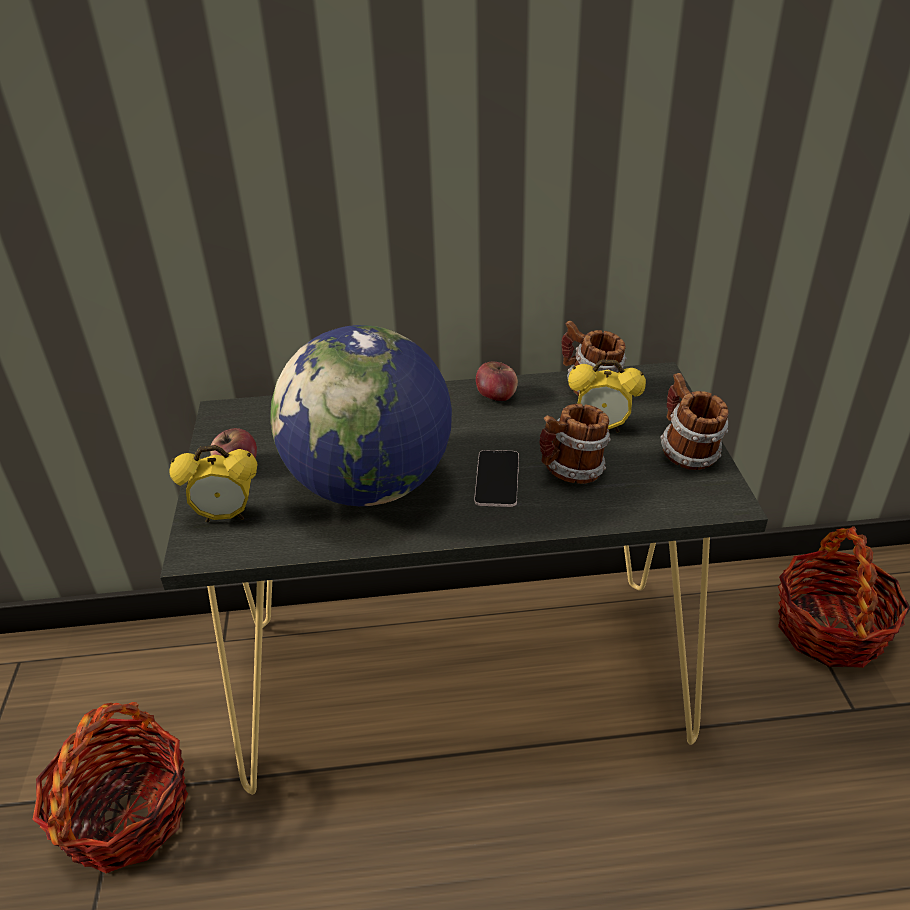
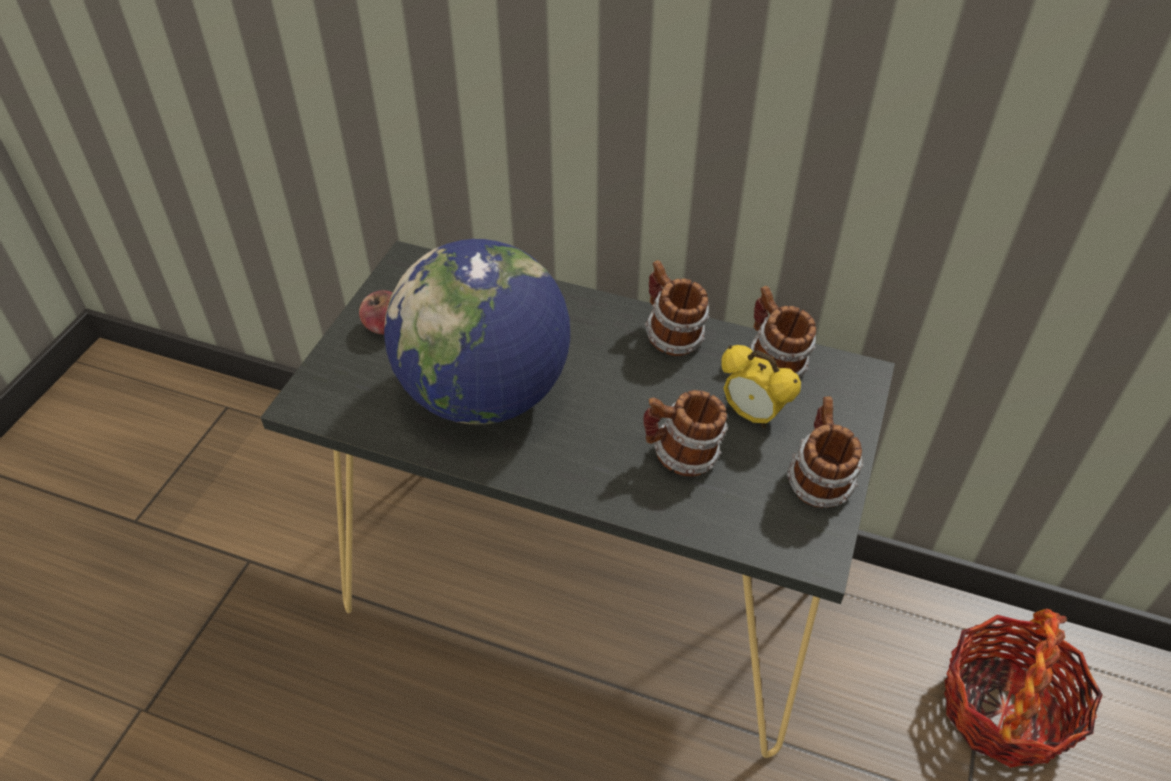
camera: 25 degrees right, 10 degrees up
basket [32,702,188,873] -> none
alarm clock [169,445,257,522] -> none
phone [474,450,519,507] -> none
apple [476,361,518,401] -> mug [645,260,709,356]

